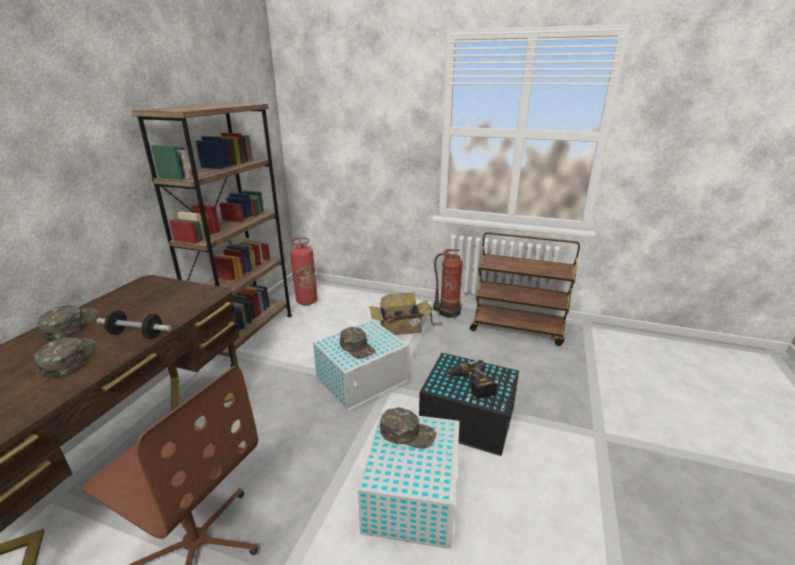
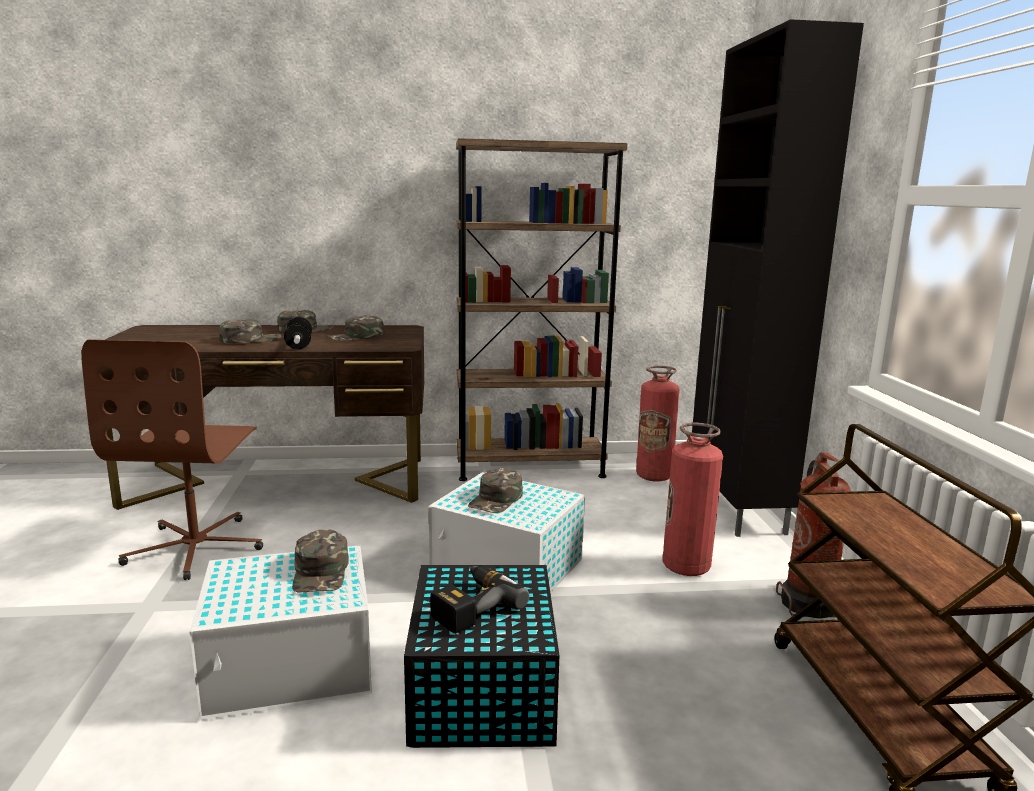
camera: 65 degrees right, 10 degrees down
cardboard box [369,293,443,335] -> fire extinguisher [663,423,723,576]
none -> green cap [327,315,385,341]
none -> black cabinet [692,19,864,537]

